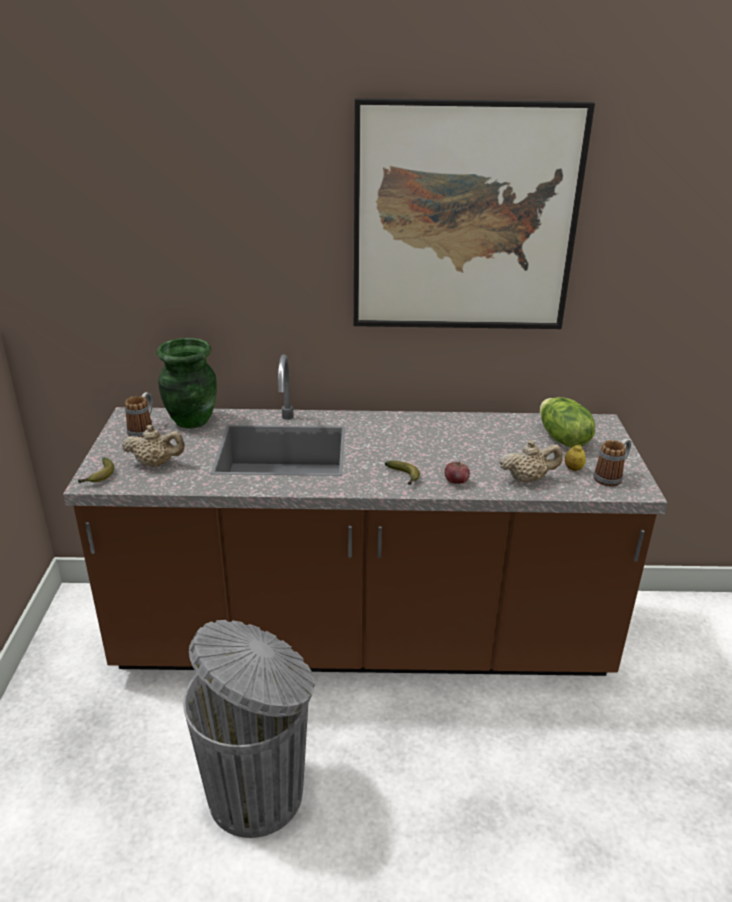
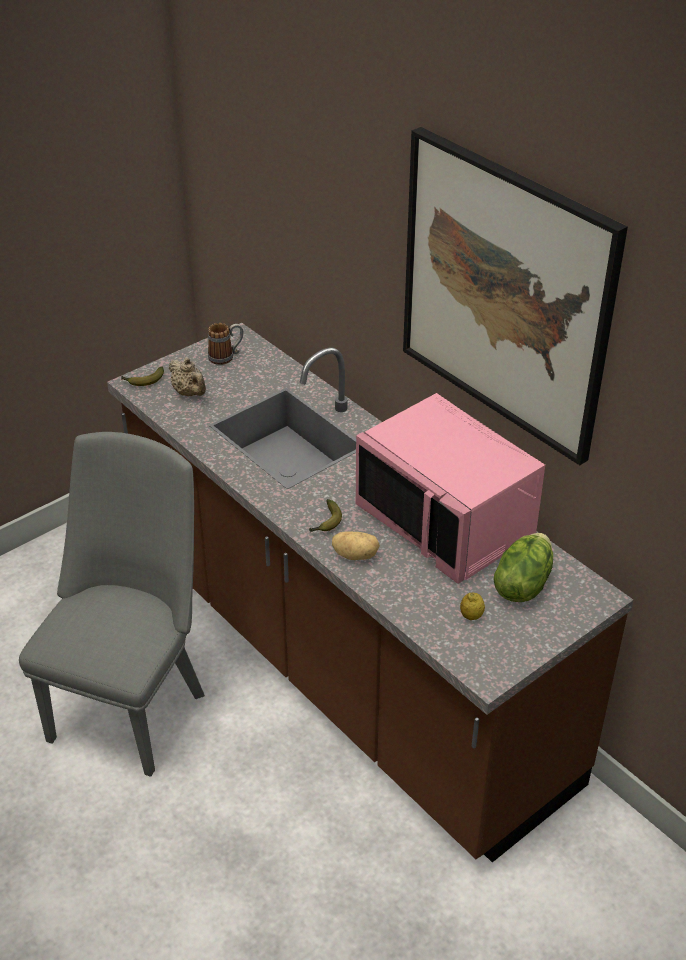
camera: 50 degrees right, 10 degrees up
green vase [157,338,217,429] -> none
grey trash can [183,620,315,838] -> grey chair [19,432,205,777]
apple [444,461,470,484] -> potato [332,531,380,560]
beige teapot [500,440,563,483] -> none
mug [594,439,631,487] -> none
none -> pink microwave [356,393,545,584]

